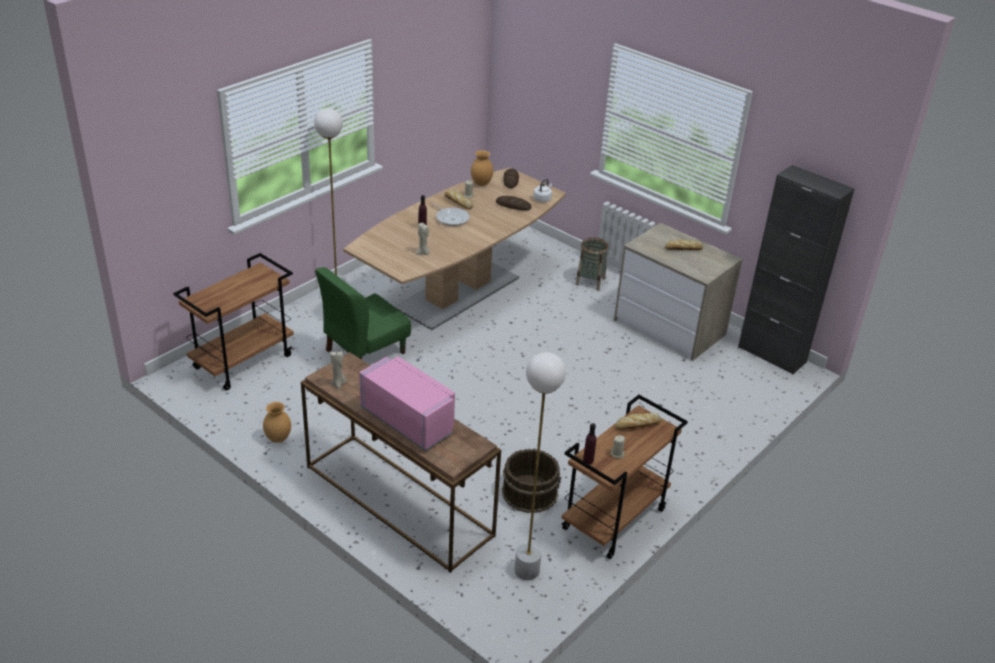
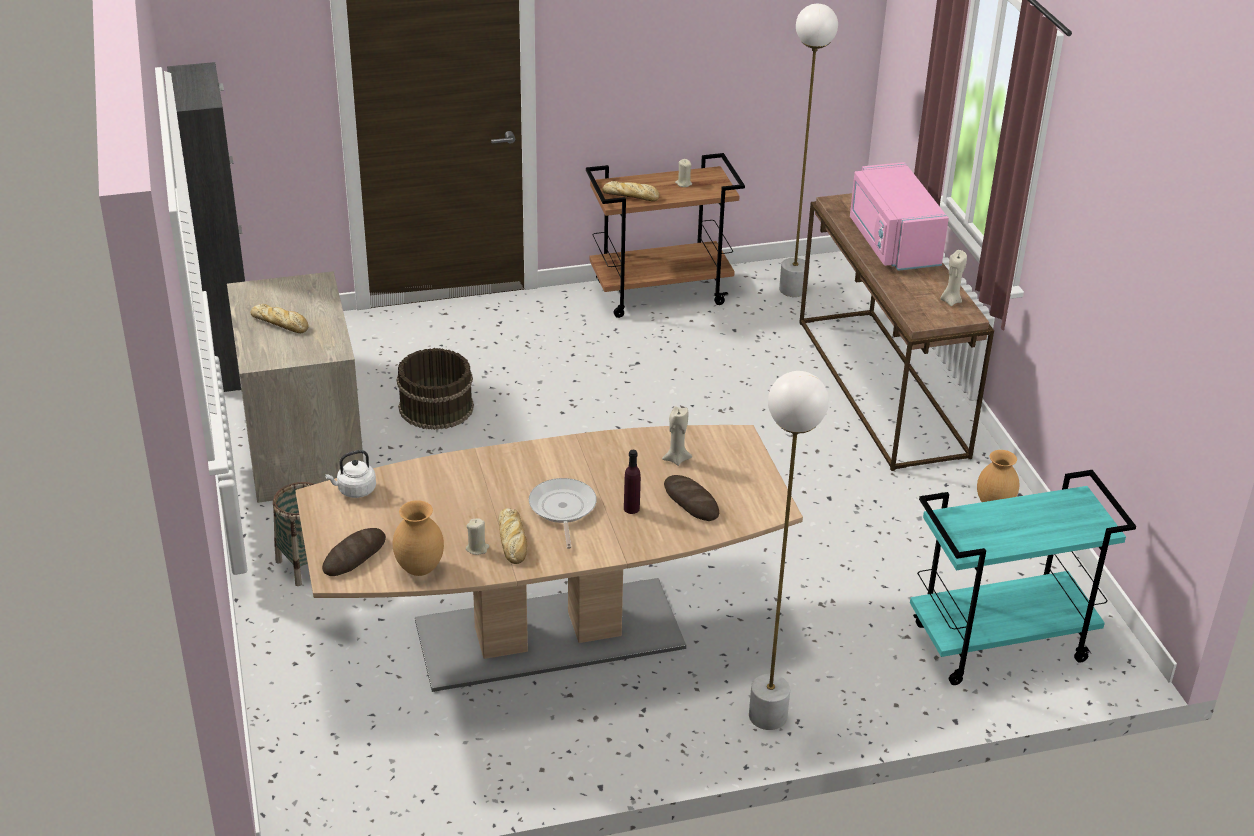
camera: 145 degrees left, 0 degrees up
brown cart [173,253,294,391] -> turquoise cart [910,470,1136,685]
green chair [315,267,411,360] -> none
bread [496,196,531,210] -> bread moved to [664,475,719,521]
brown bucket [502,449,561,513] -> brown bucket moved to [396,348,474,430]
purple bottle [583,423,596,464] -> none

